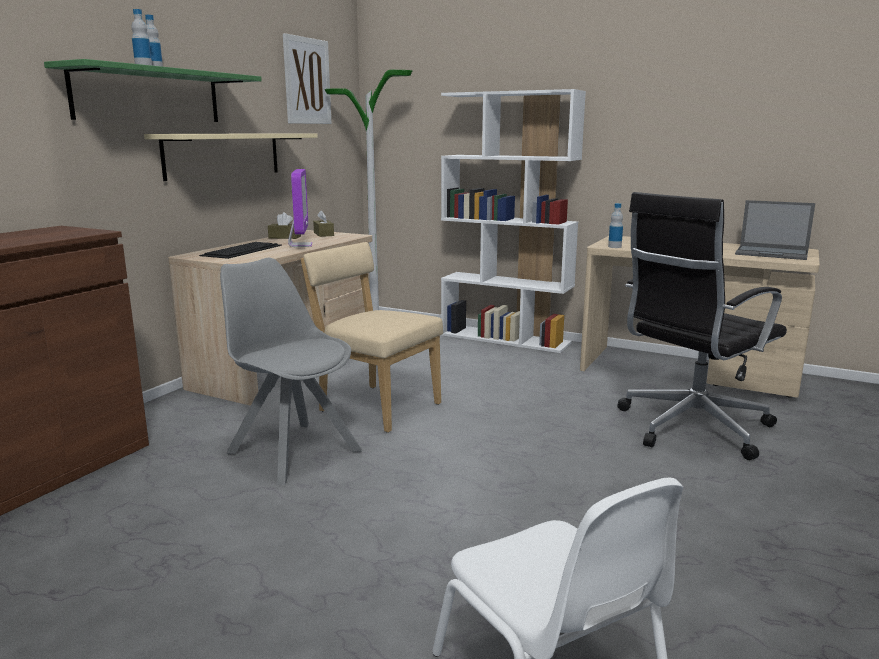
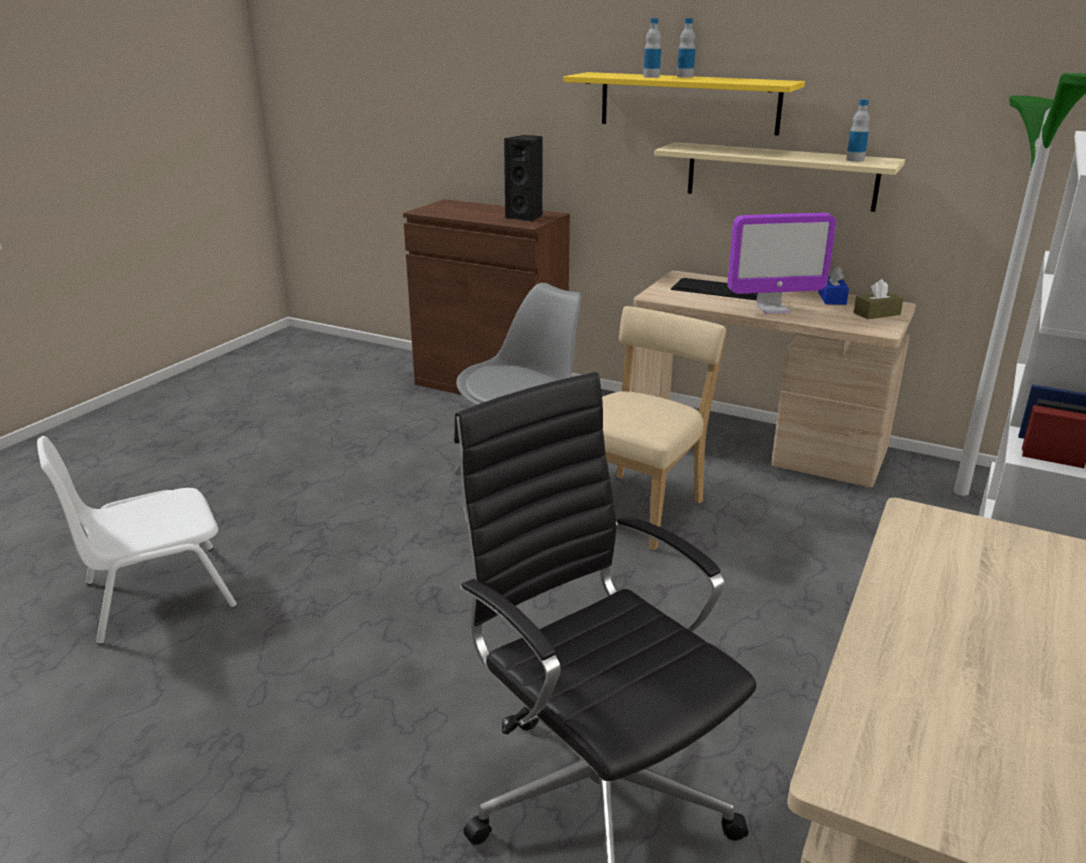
camera: 90 degrees right, 10 degrees up
green shelf [44,59,262,122] -> yellow shelf [564,72,805,136]
brown tissue box [268,212,301,239] -> blue tissue box [818,266,849,305]
picture [283,33,331,124] -> none
bottle [608,203,623,248] -> bottle moved to [846,99,870,162]
laptop [735,200,815,260] -> none
none -> black speaker [504,135,543,221]

